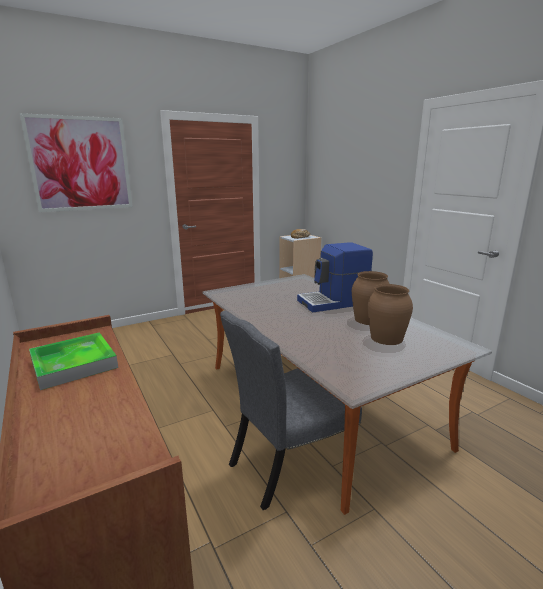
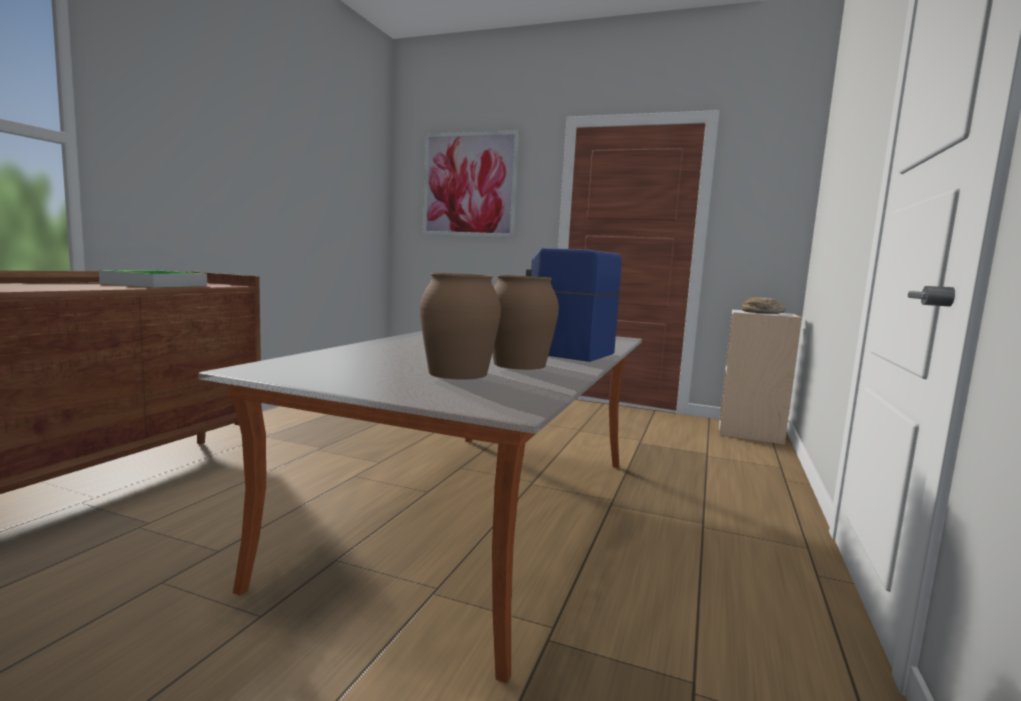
camera: 50 degrees right, 10 degrees down
grey chair [220,311,362,510] -> none

